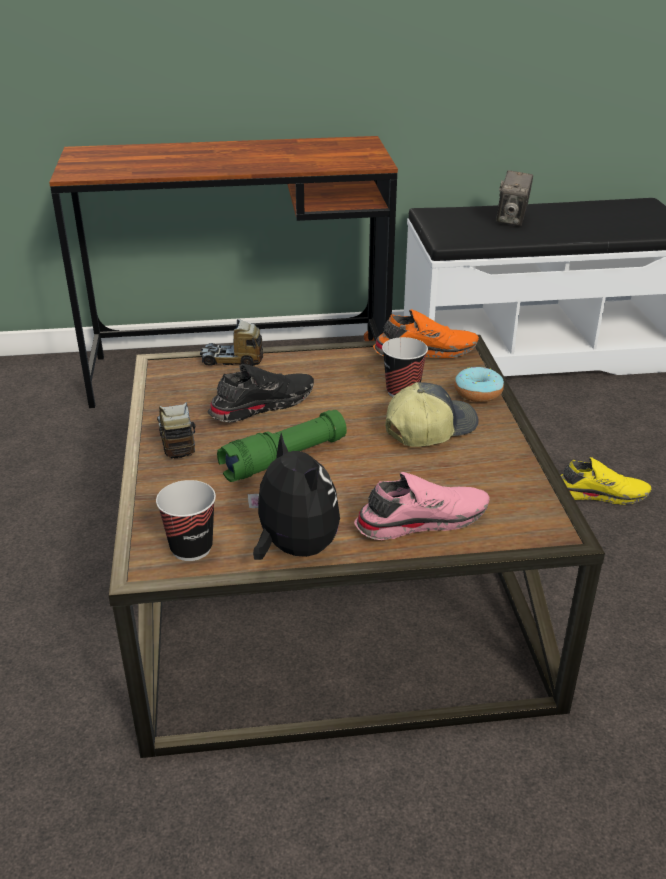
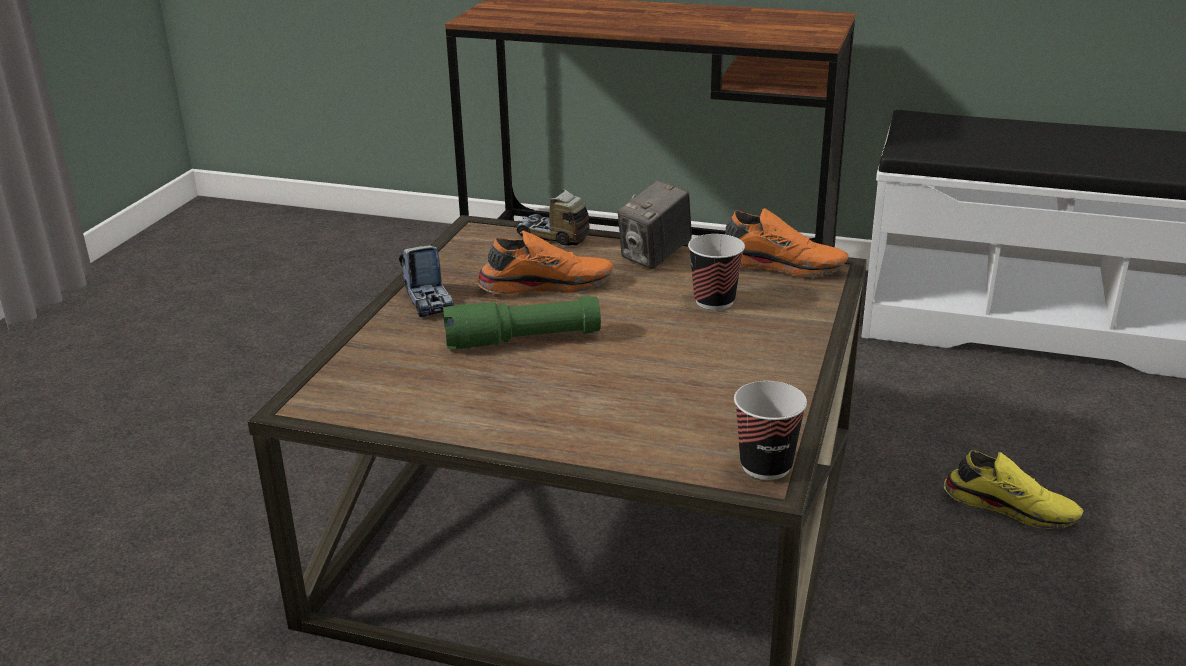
camera: 25 degrees right, 5 degrees down
cup [156,480,216,561] -> cup moved to [734,381,807,480]
toy truck [157,402,195,459] -> toy truck turned 150 degrees clockwise [399,245,454,317]
black shoe [208,364,314,422] -> orange shoe [477,231,614,294]
plush toy [248,433,340,560] -> none
pink shoe [354,472,490,540] -> none
cap [385,382,479,447] -> none
donut [454,367,504,402] -> none
camera [496,170,533,226] -> camera moved to [618,180,692,269]

